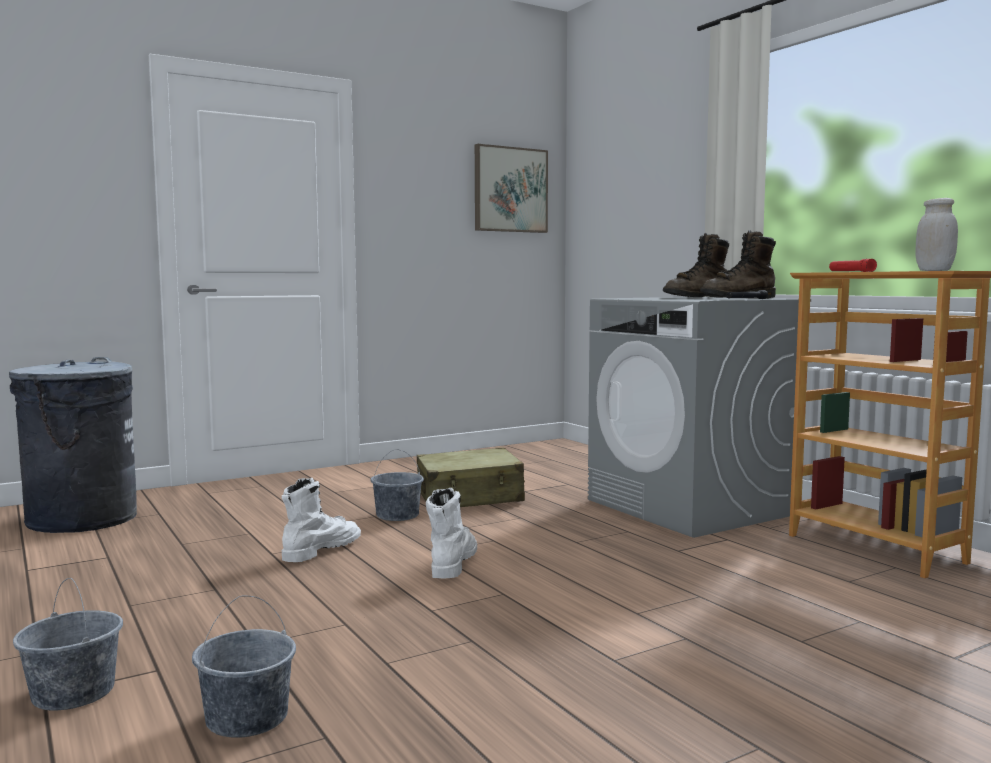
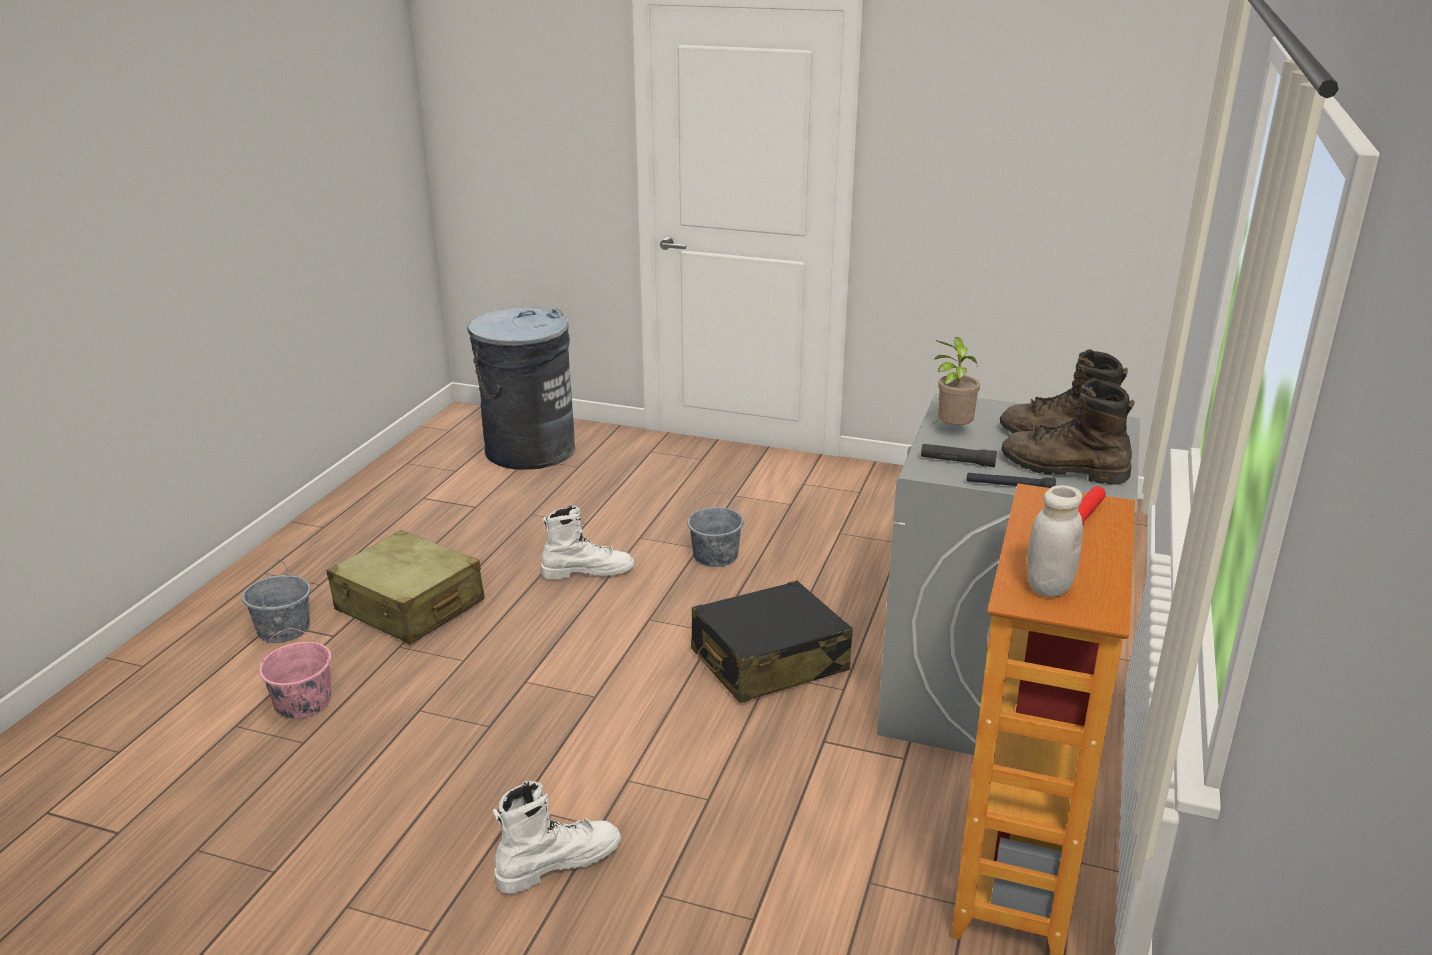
camera: 50 degrees right, 20 degrees up
grey bucket [192,595,296,738] -> pink bucket [259,628,332,719]
beige suitcase [417,447,525,507] -> beige suitcase moved to [327,530,485,645]
white boot [426,488,477,579] -> white boot moved to [493,781,621,894]
picture [475,144,548,233] -> none
none -> black suitcase [691,580,853,703]
none -> black flashlight [921,444,997,467]
none -> potted plant [933,337,980,425]

